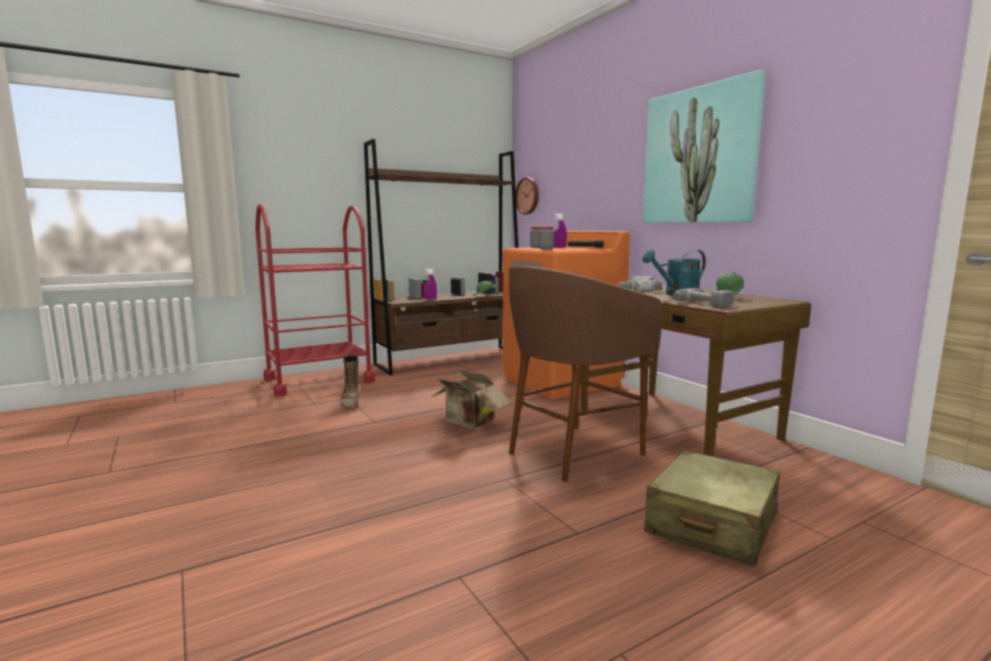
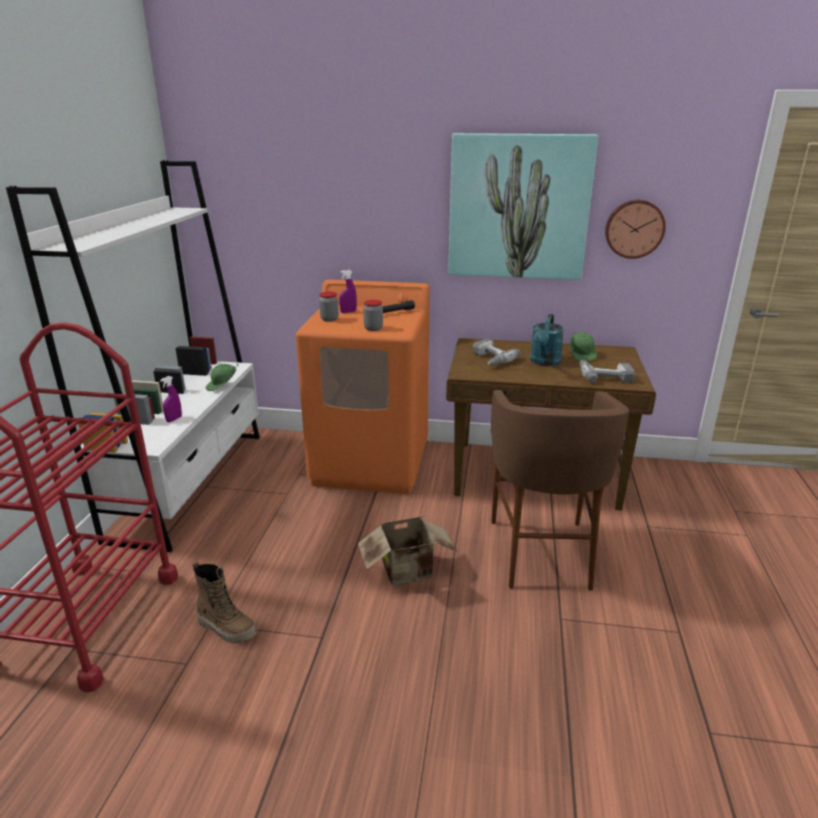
camera: 50 degrees left, 15 degrees up
brown bookcase [364,139,519,375] -> white bookcase [6,160,260,552]
wall clock [516,178,539,215] -> wall clock moved to [605,200,666,259]
beige suitcase [644,450,780,567] -> none

